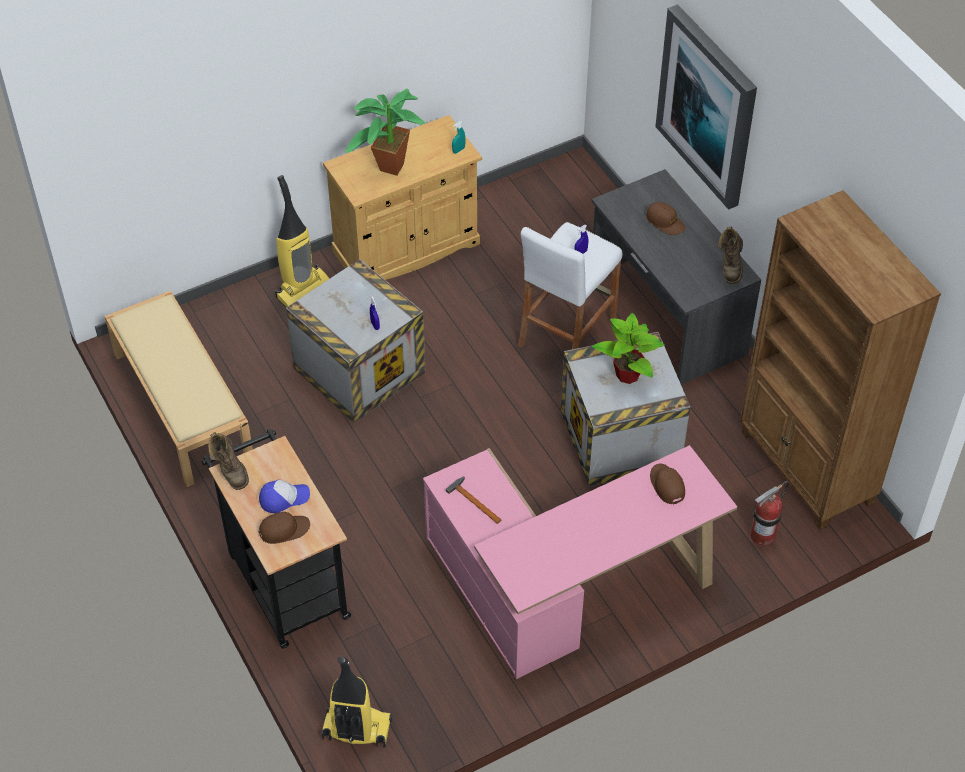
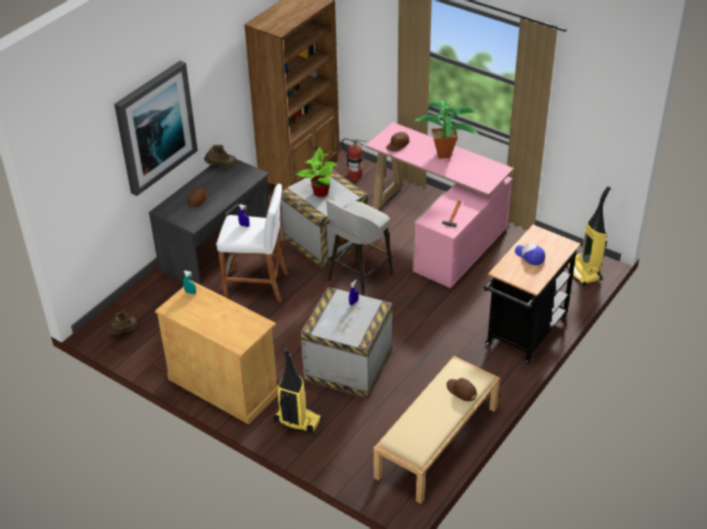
camera: 115 degrees left, 10 degrees down
brown boot [208,432,249,490] -> brown boot moved to [108,310,138,334]
brown cap [258,512,310,544] -> brown cap moved to [447,378,477,401]
potted plant [345,89,425,176] -> potted plant moved to [414,100,478,159]
none -> grey stool [327,200,393,296]

